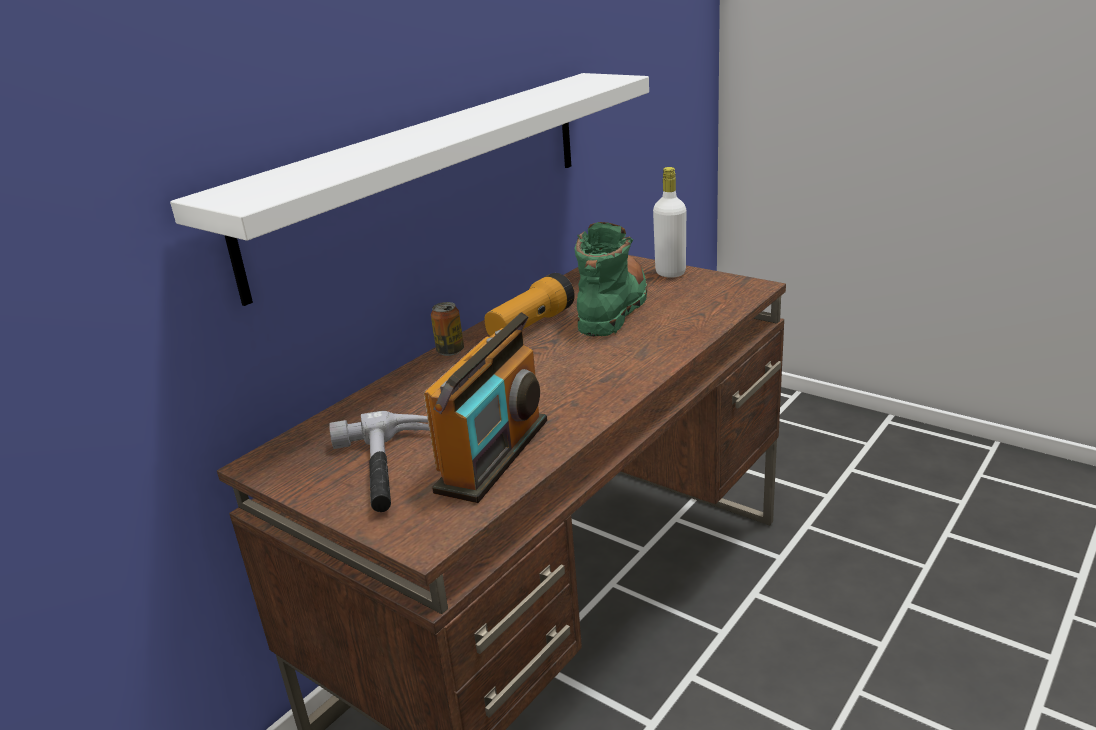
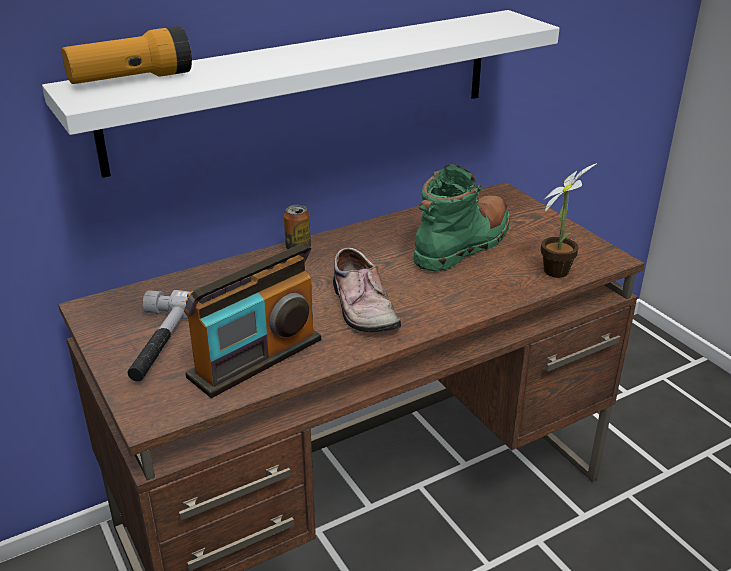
camera: 20 degrees right, 5 degrees up
flashlight [485,273,575,336] -> flashlight moved to [62,26,192,84]
white bottle [653,167,686,278] -> none
none -> shoe [333,248,401,332]
none -> potted plant [540,163,597,278]

